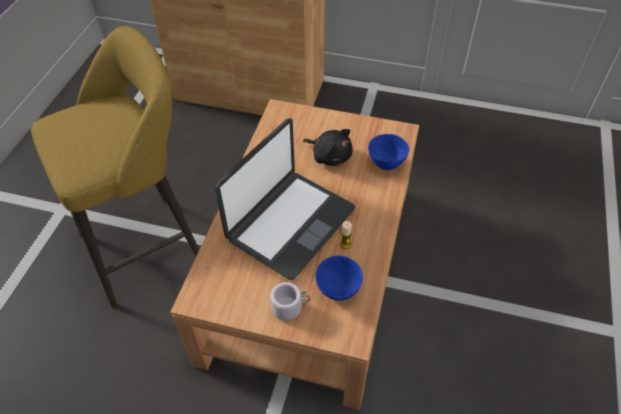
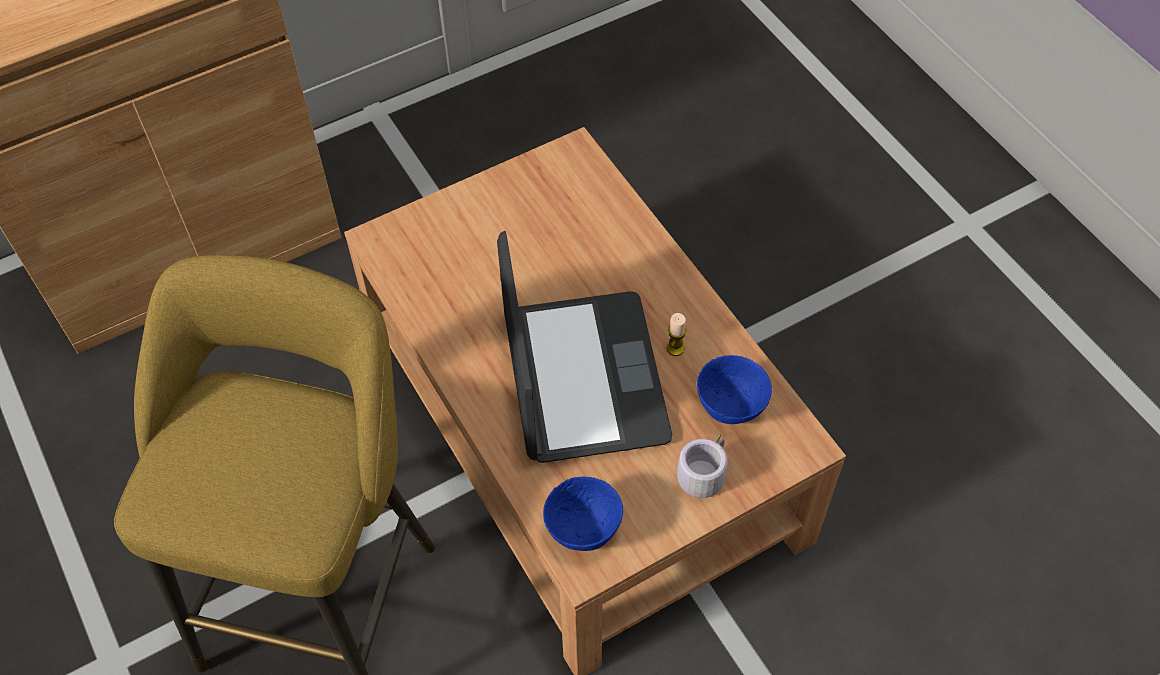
camera: 45 degrees left, 5 degrees up
black plush toy [303,129,353,166] -> none
blue bowl [368,134,409,170] -> blue bowl moved to [543,477,623,551]

